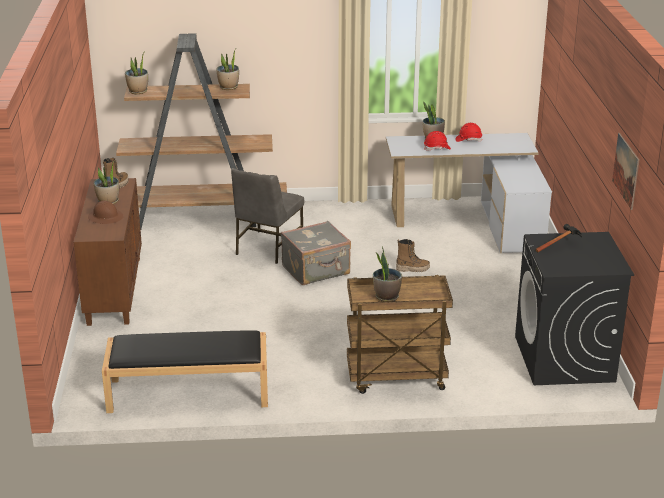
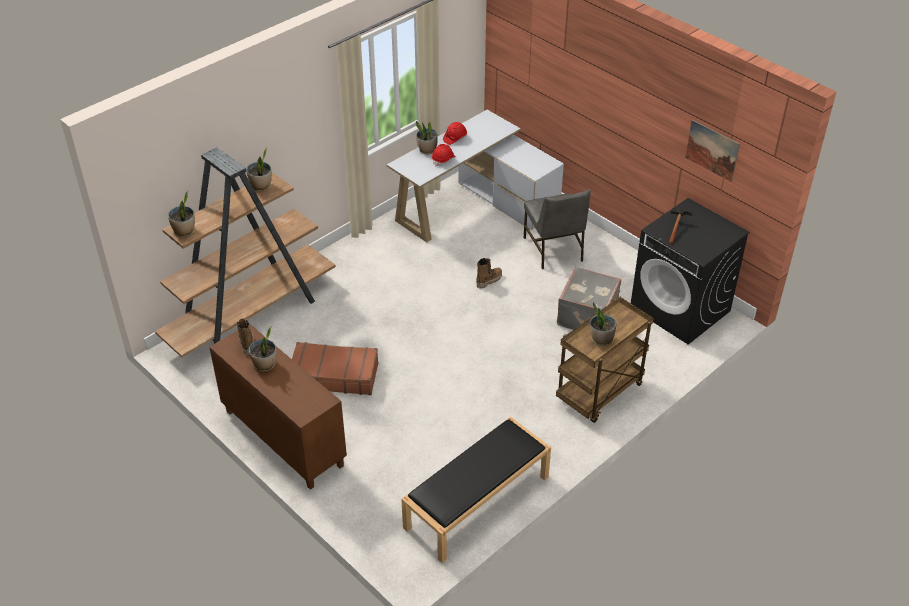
camera: 40 degrees left, 15 degrees up
brown hard hat [88,201,123,224] -> none
grey chair [231,168,304,264] -> grey chair moved to [523,189,591,269]
grey suitcase [281,221,351,285] -> grey suitcase moved to [557,267,621,330]
none -> brown suitcase [292,342,378,395]

